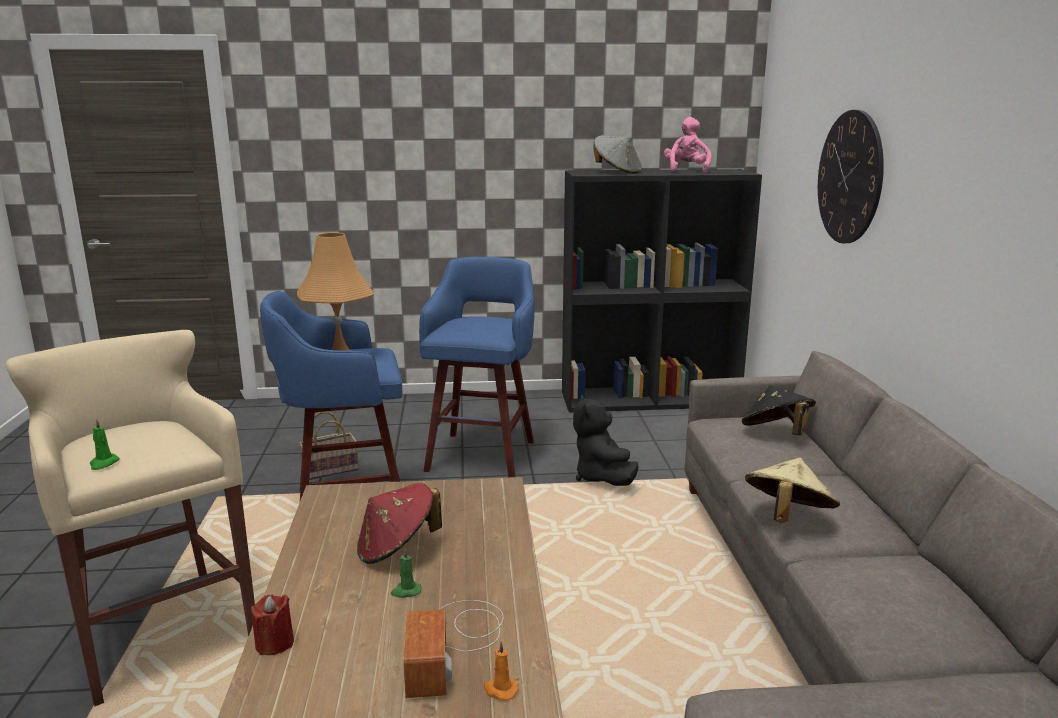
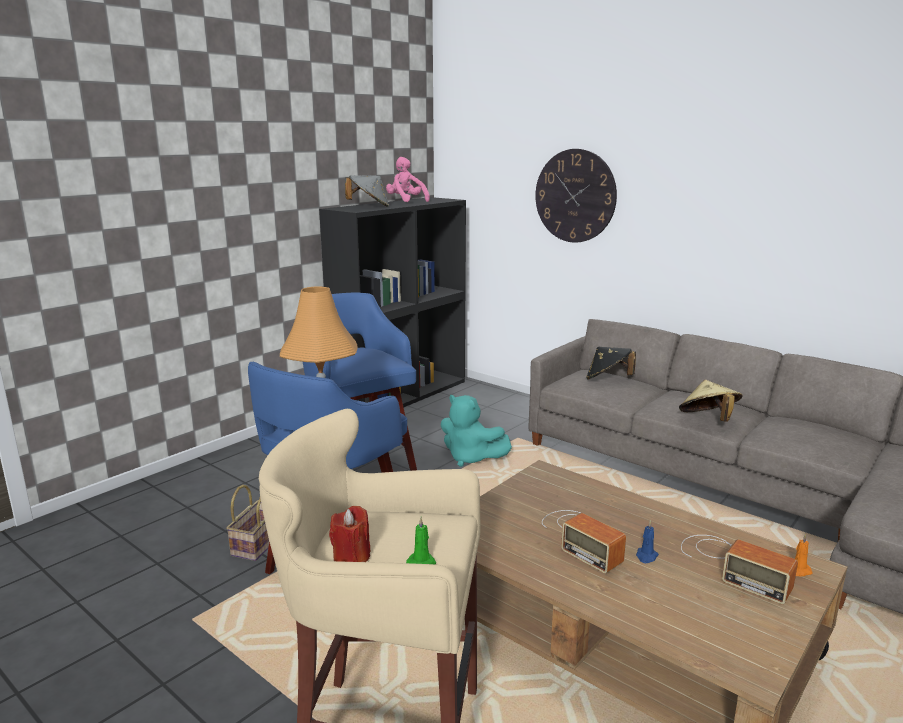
camera: 45 degrees left, 0 degrees up
red candle [251,594,294,655] -> red candle moved to [329,506,370,562]
red hat [357,483,442,564] -> radio [542,510,626,574]
green candle [391,549,421,598] -> blue candle [636,520,659,563]
black plush toy [573,395,639,486] -> turquoise plush toy [441,395,512,467]

